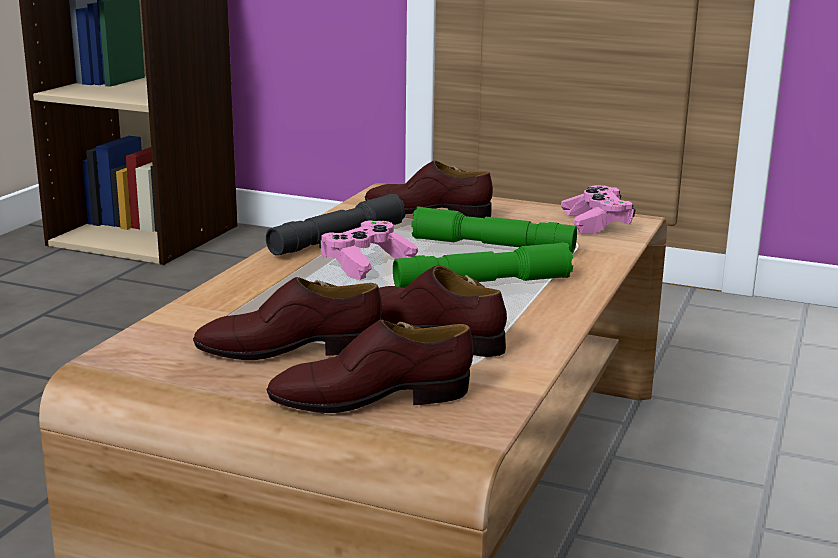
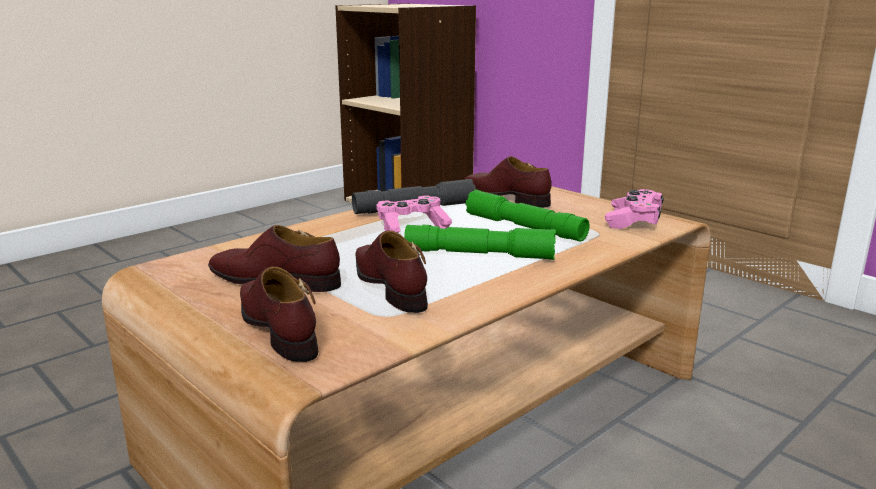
camera: 25 degrees right, 0 degrees up
brown shoe [267,320,473,413] -> brown shoe turned 45 degrees clockwise [240,266,318,362]

